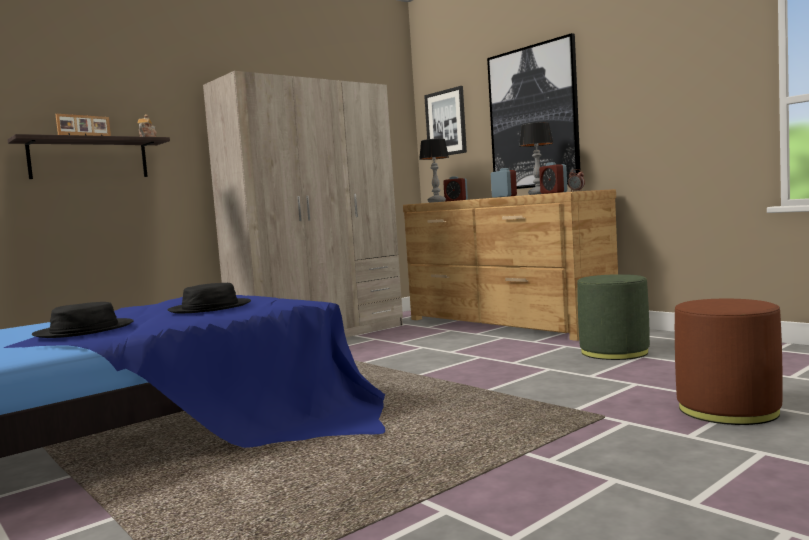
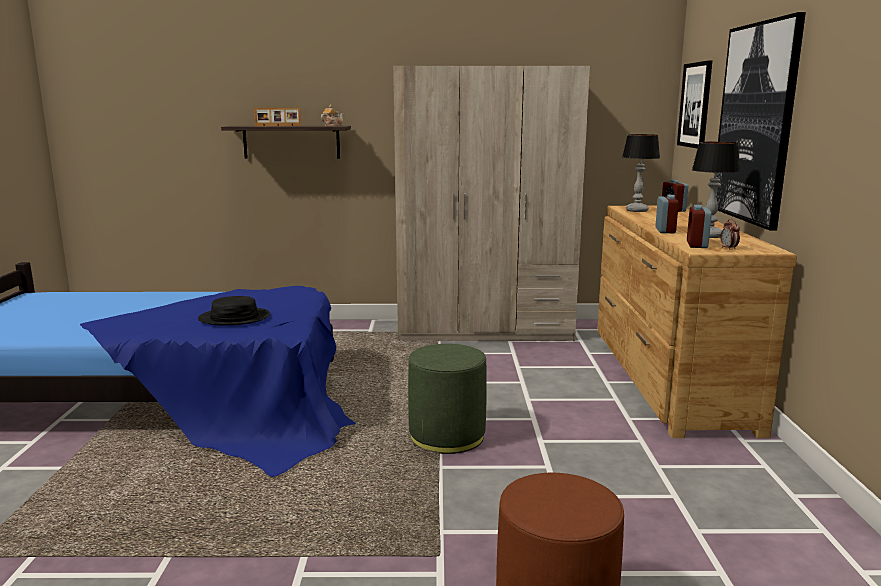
camera: 40 degrees right, 10 degrees up
black hat [32,302,134,338] -> none
green ottoman [577,274,650,360] -> green ottoman moved to [408,344,487,454]

